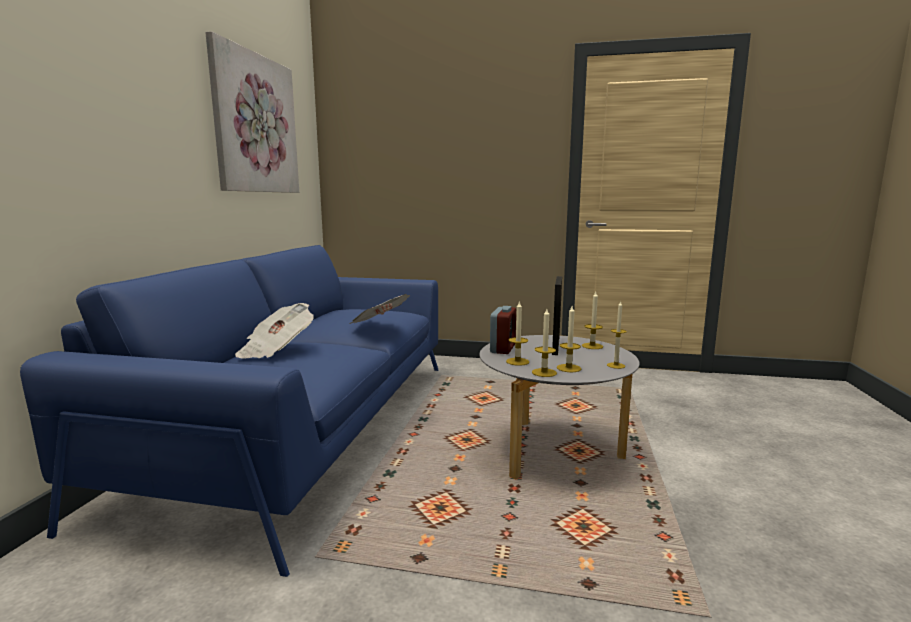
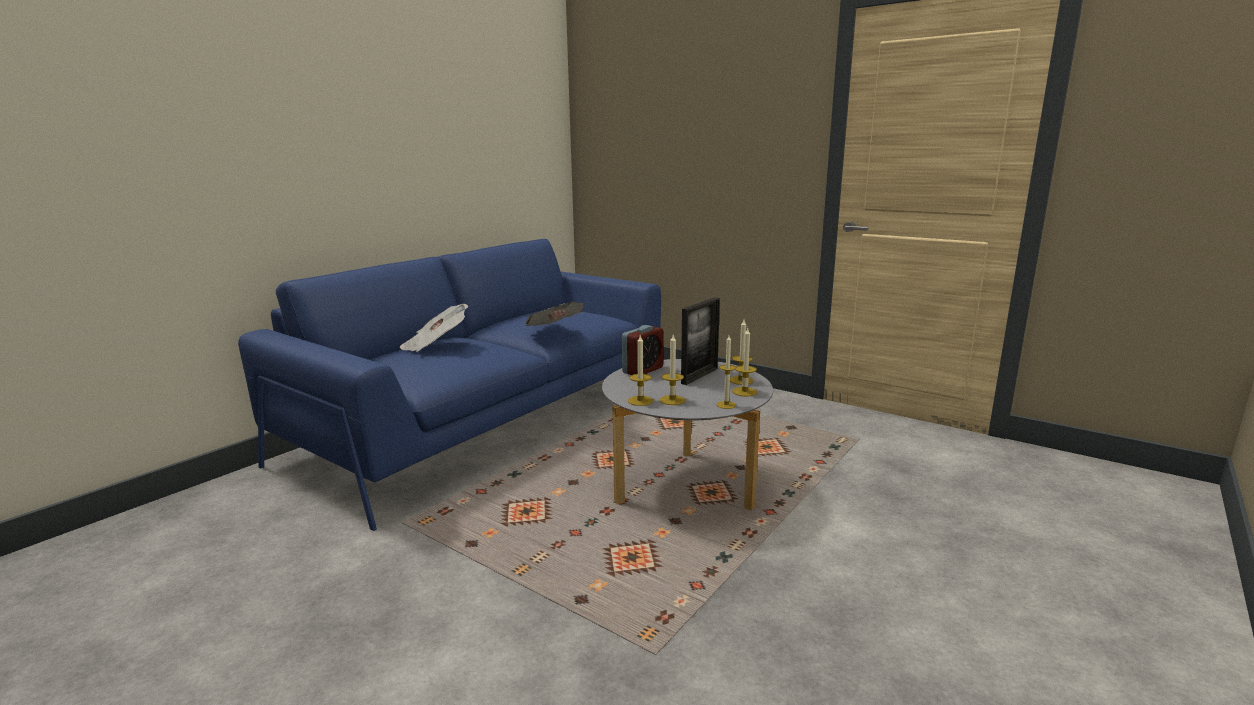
camera: 25 degrees right, 5 degrees up
picture [205,31,299,193] -> none
candle [506,301,529,366] -> candle moved to [732,328,757,397]

